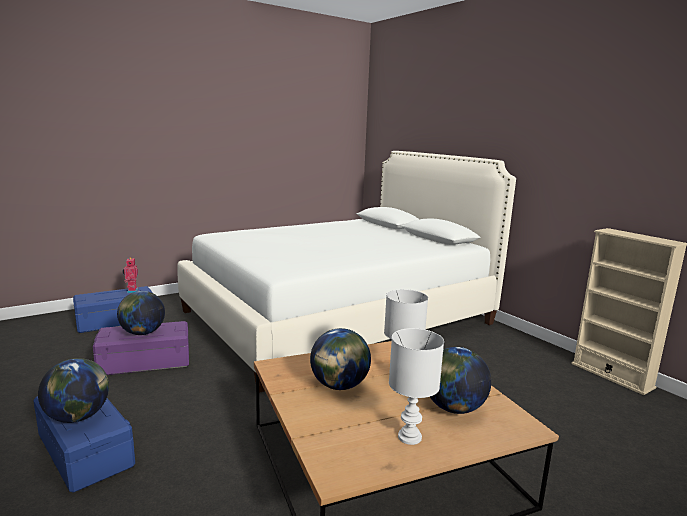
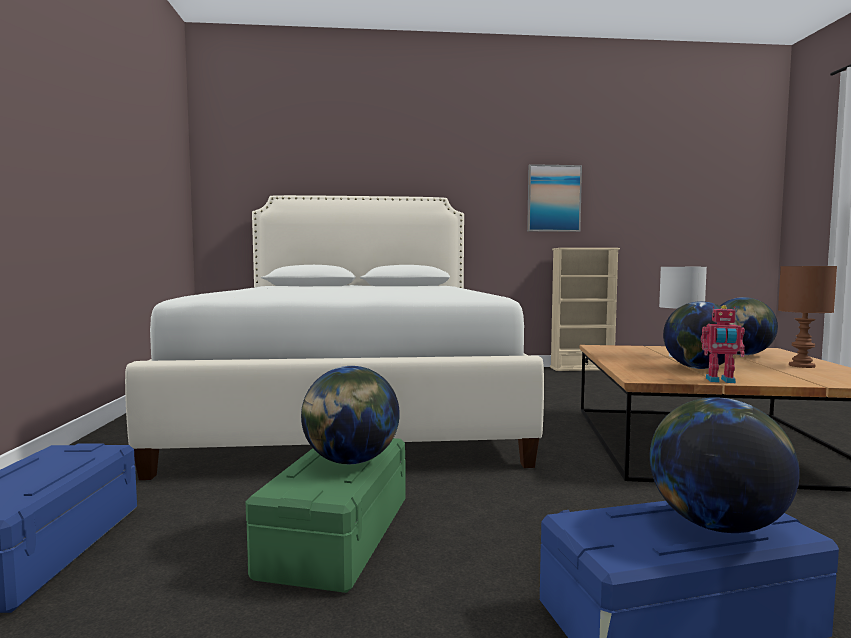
camera: 60 degrees left, 10 degrees down
purple storage box [93,321,189,375] -> green storage box [246,438,406,593]
toy robot [122,258,139,293] -> toy robot moved to [701,305,745,383]
white table lamp [389,328,444,445] -> brown table lamp [778,266,837,368]
none -> picture [527,164,582,232]

